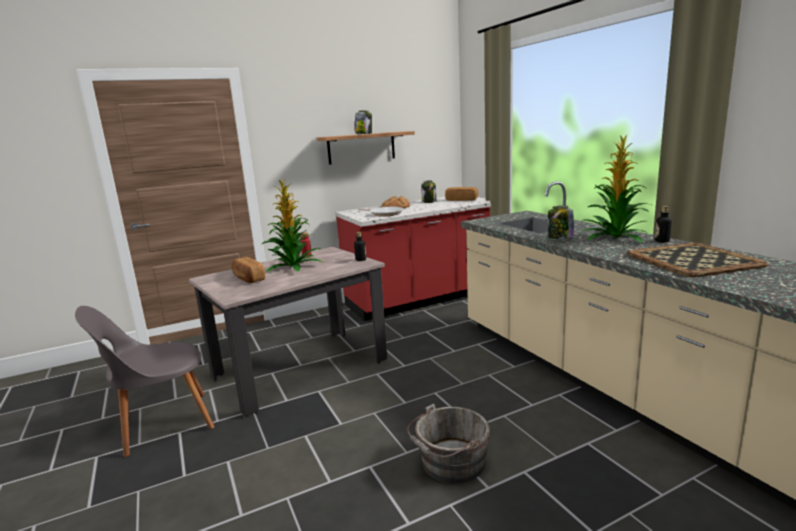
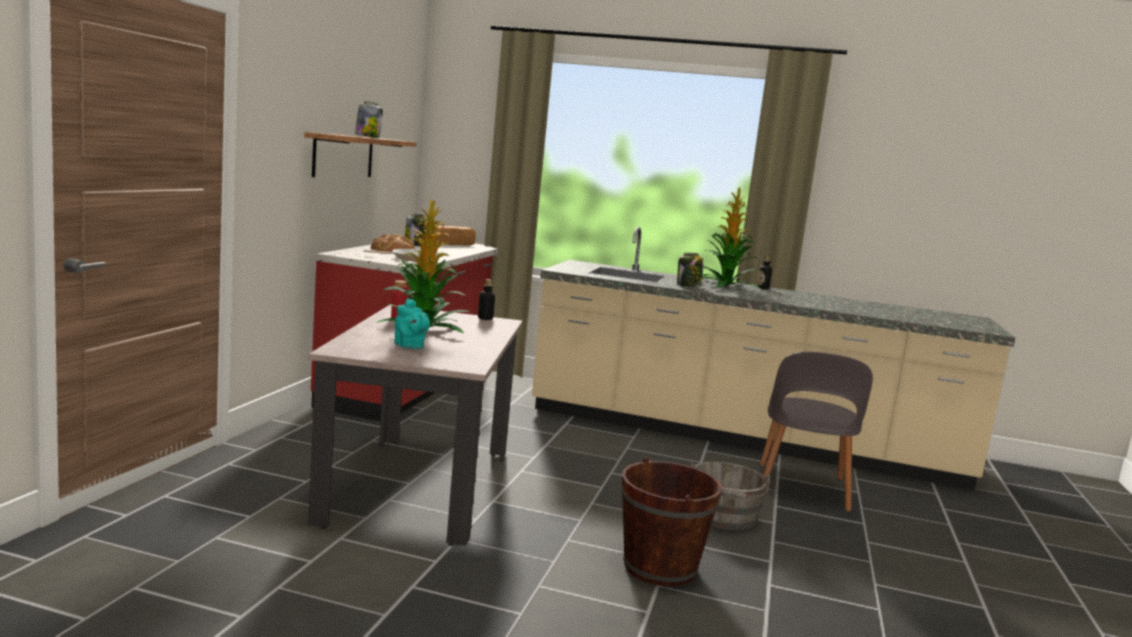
camera: 50 degrees left, 5 degrees down
grey chair [75,306,215,457] -> grey chair moved to [760,352,873,512]
bread [231,257,265,283] -> turquoise teapot [394,298,430,349]
tray [627,242,769,277] -> none
none -> brown bucket [622,457,722,587]

